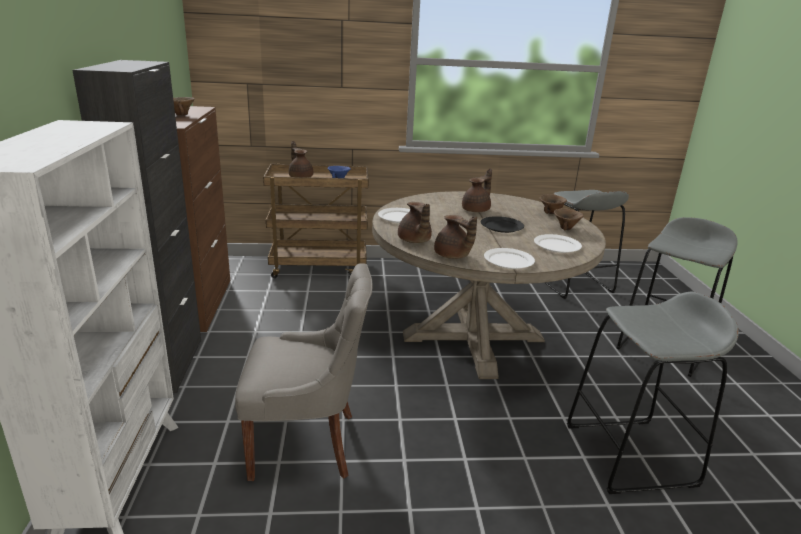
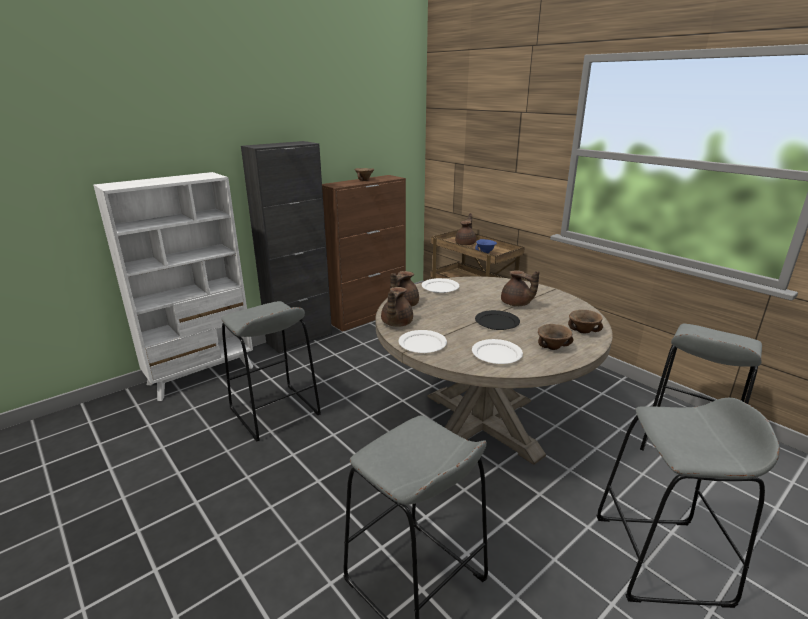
camera: 55 degrees right, 0 degrees up
grey chair [235,263,372,481] -> grey stool [221,301,321,442]
brown teapot [462,168,492,212] -> brown teapot turned 45 degrees clockwise [501,270,540,306]

